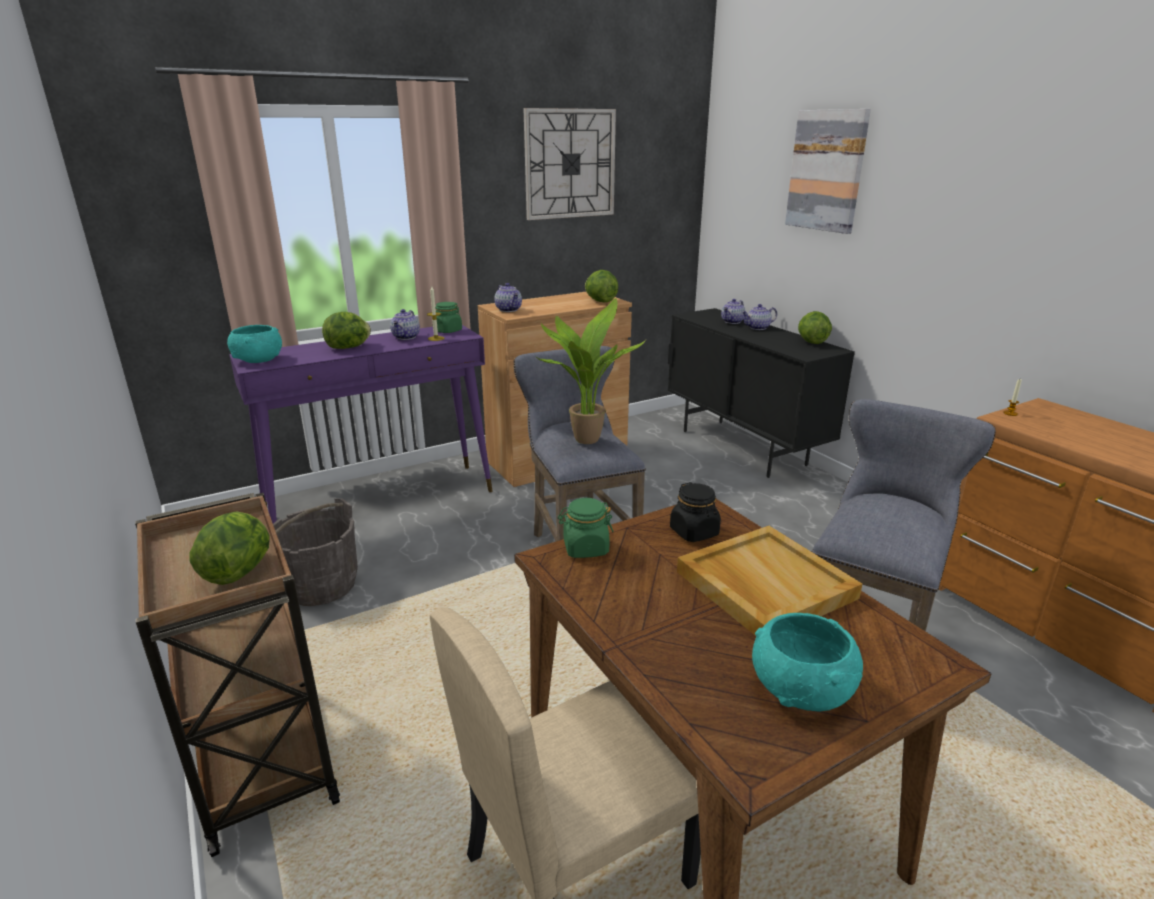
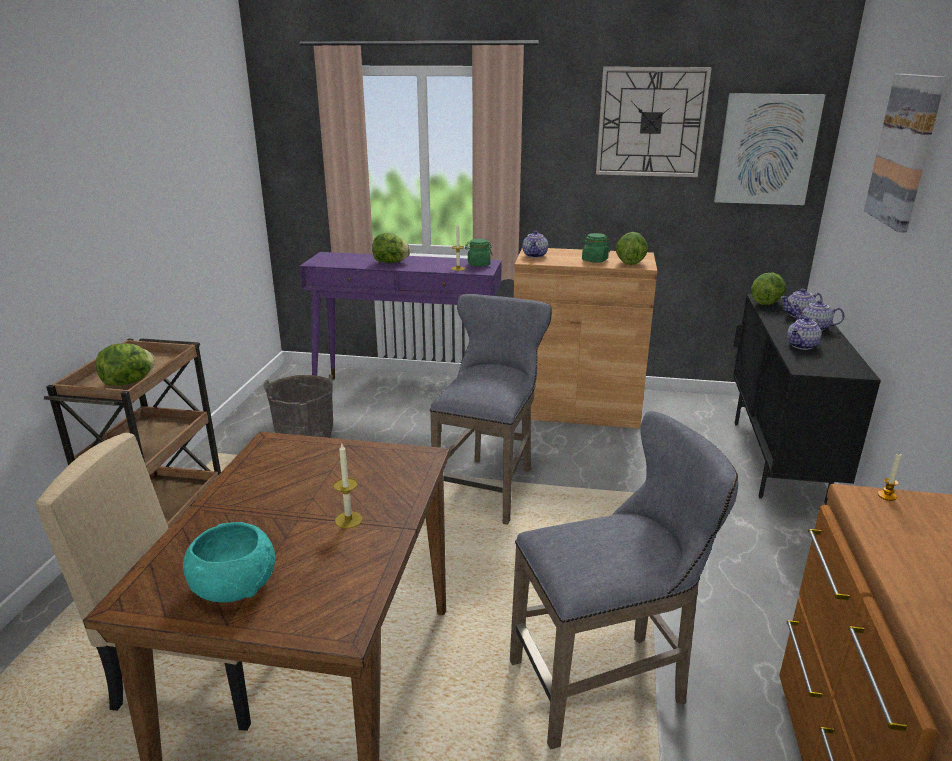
camera: 40 degrees right, 0 degrees up
turquoise bowl [227,325,282,363] -> none
teapot [390,309,420,340] -> teapot moved to [787,317,821,350]
potted plant [535,298,646,444] -> none
green jar [558,498,614,558] -> green jar moved to [582,233,610,263]
black jar [670,482,721,542] -> none
beige tray [677,526,862,636] -> candle [334,444,363,528]
lettuce [798,311,832,344] -> lettuce moved to [751,272,786,305]
none -> picture [714,93,825,205]

